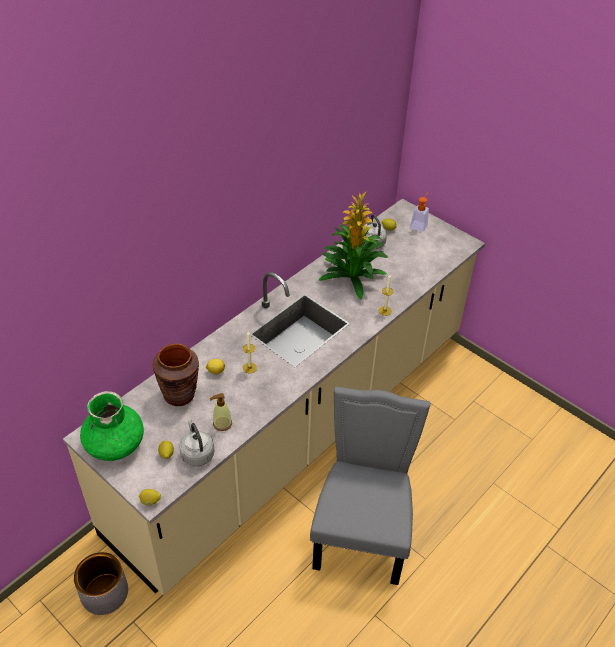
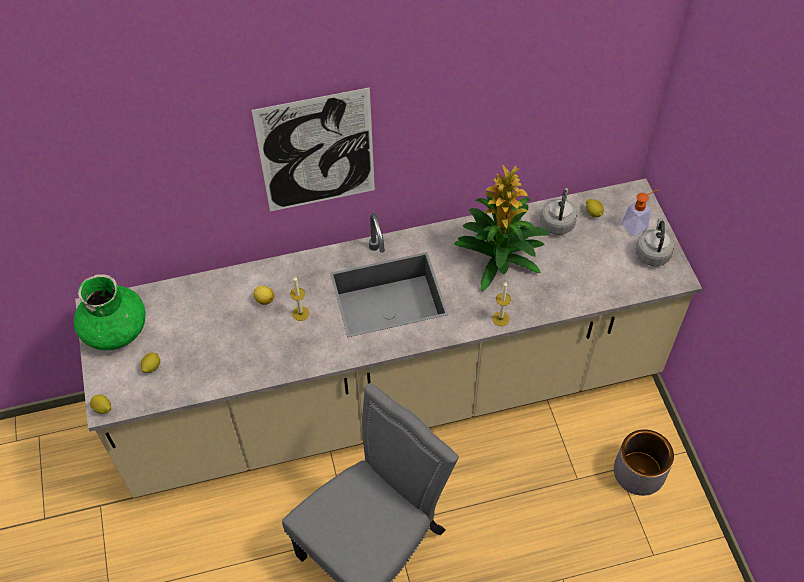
camera: 35 degrees right, 10 degrees up
grey planter [74,552,128,615] -> grey planter moved to [614,429,674,496]
brown vase [153,344,199,406] -> none
grey kettle [179,421,215,466] -> grey kettle moved to [636,218,674,266]
soap dispenser [210,393,232,431] -> none
none -> picture [252,87,375,212]

